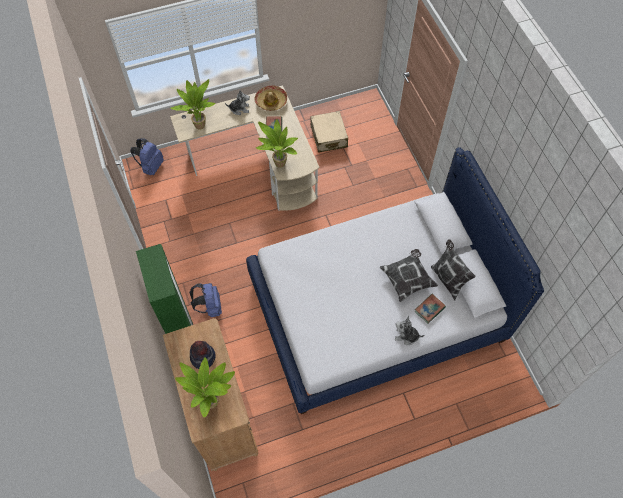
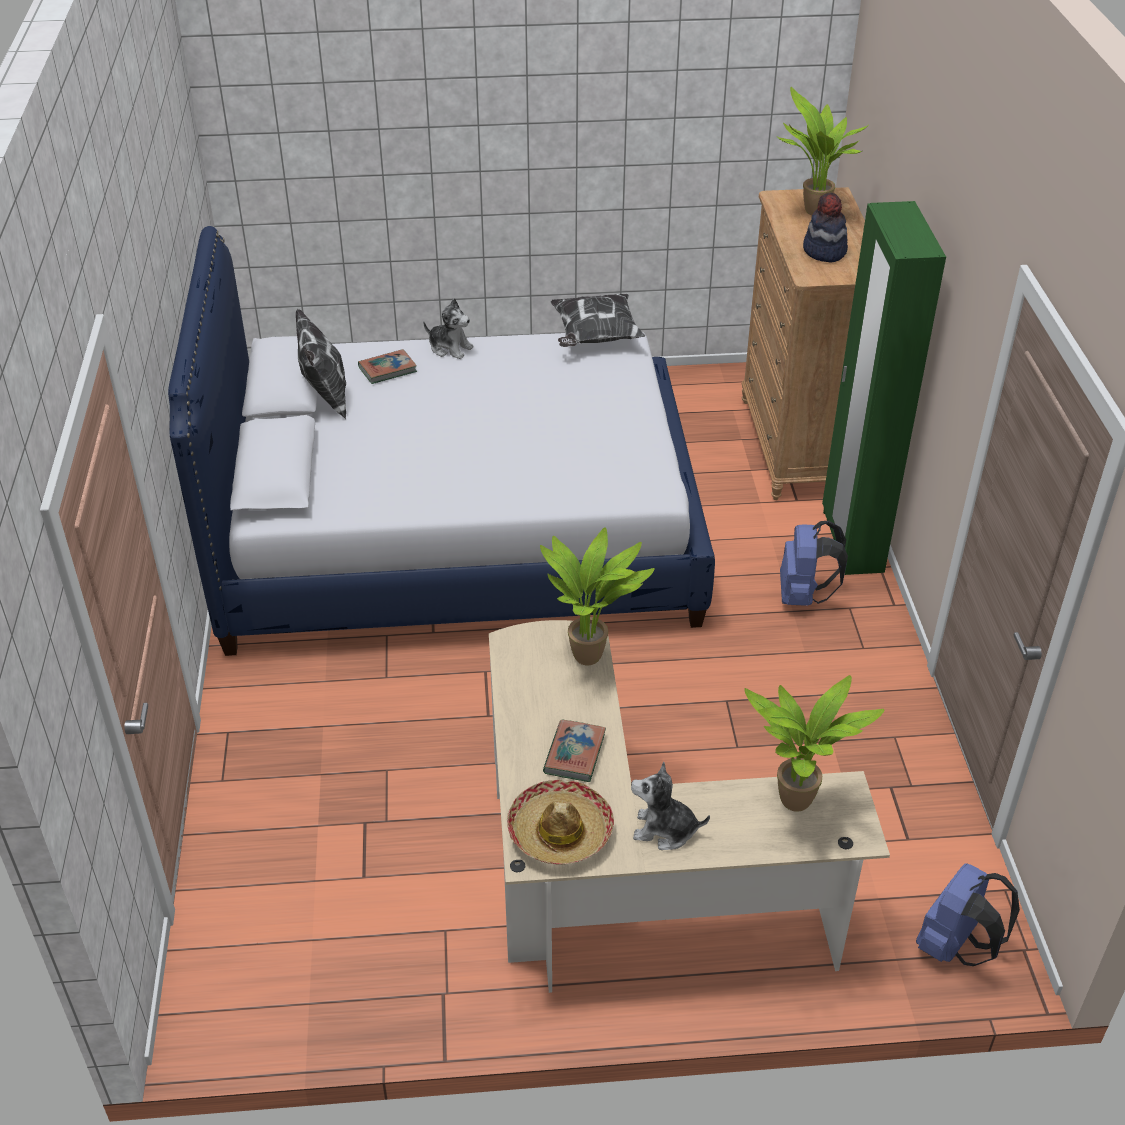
camera: 165 degrees left, 20 degrees down
beige suitcase [310,111,348,153] -> none
pillow [380,249,438,302] -> pillow moved to [550,294,645,347]

